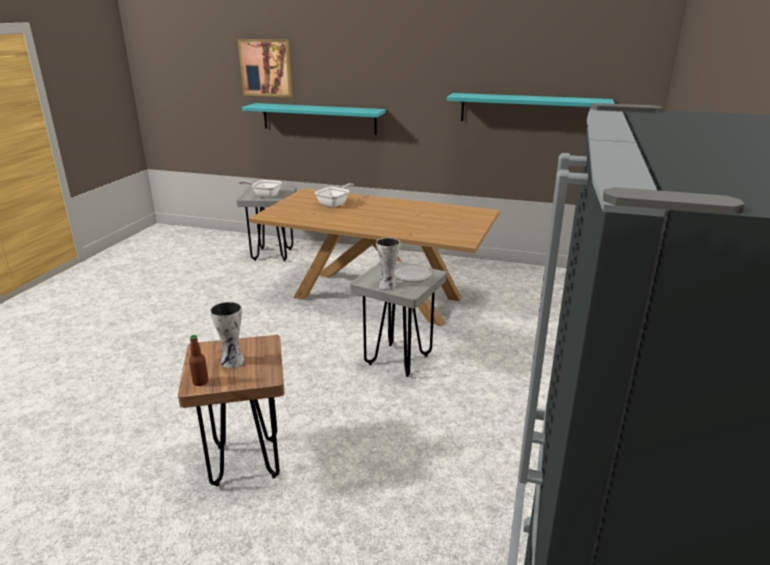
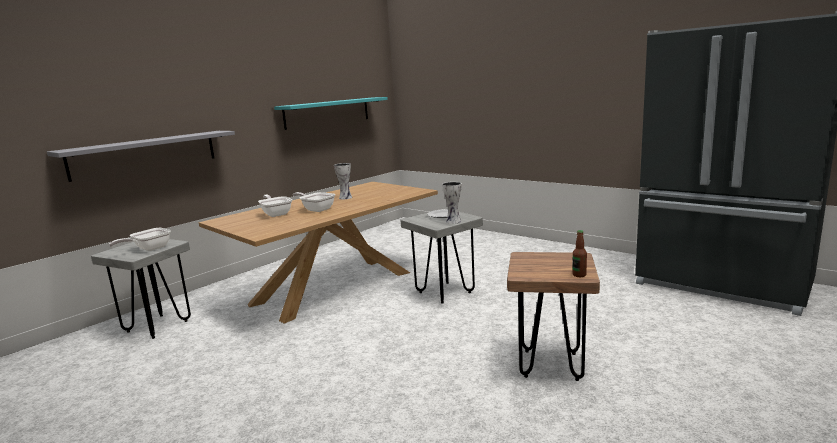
camera: 65 degrees left, 10 degrees down
vase [210,301,245,368] -> vase moved to [334,163,352,199]
picture [238,39,292,97] -> none
turquoise shelf [242,103,386,135] -> grey shelf [47,131,235,182]
none -> frying pan [293,192,335,212]

